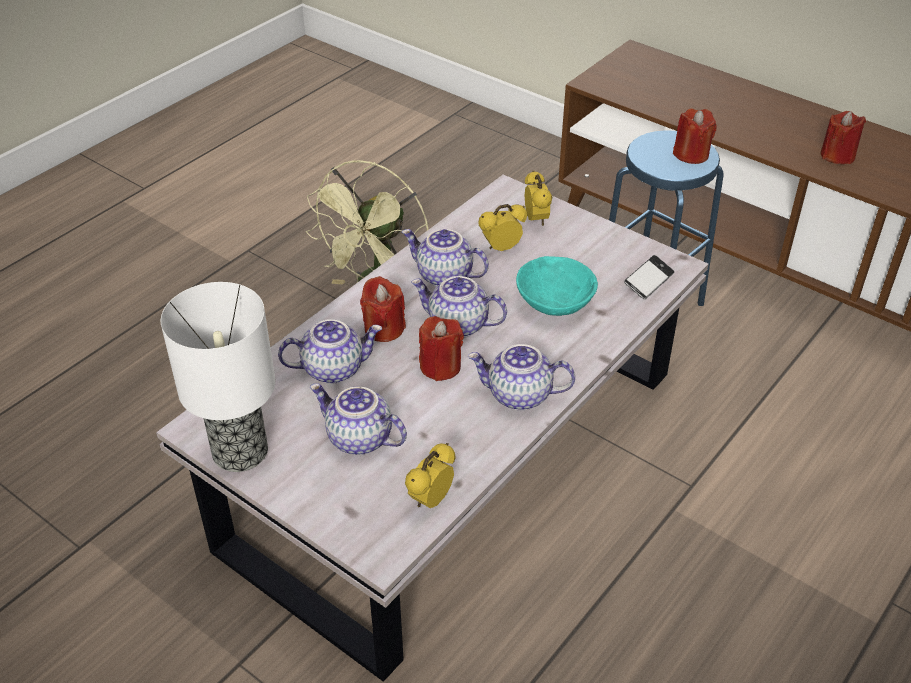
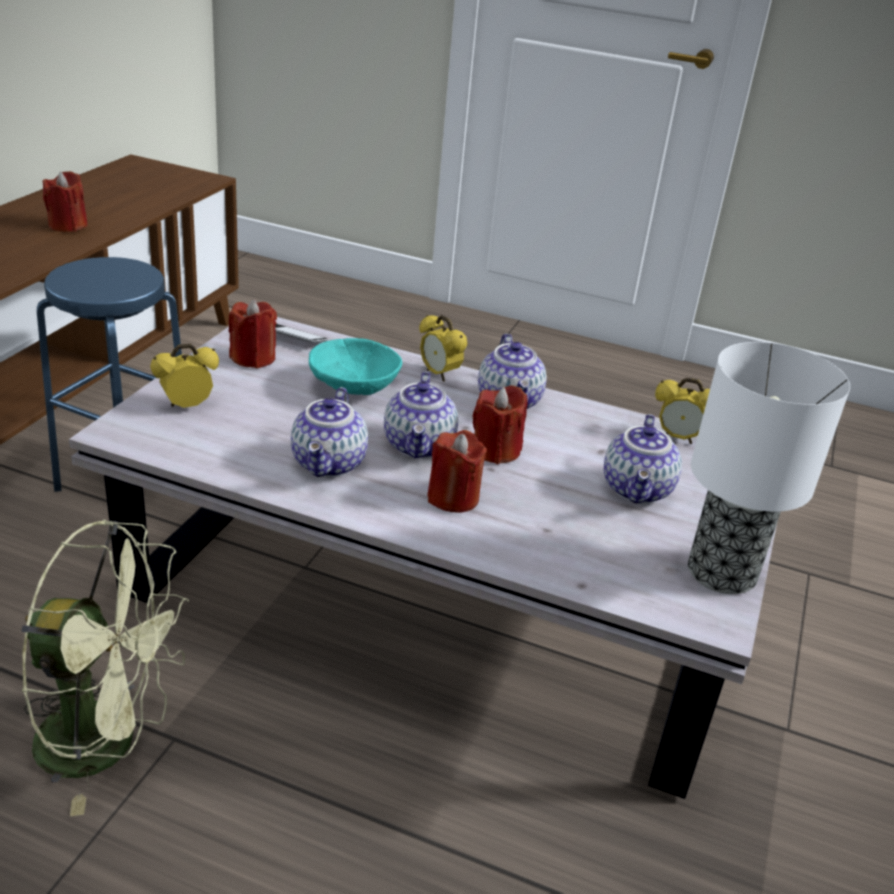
camera: 110 degrees left, 10 degrees down
teapot [278,319,382,384] -> none
alarm clock [478,204,527,251] -> alarm clock moved to [419,315,468,381]
red candle [673,108,716,164] -> red candle moved to [228,299,277,368]

